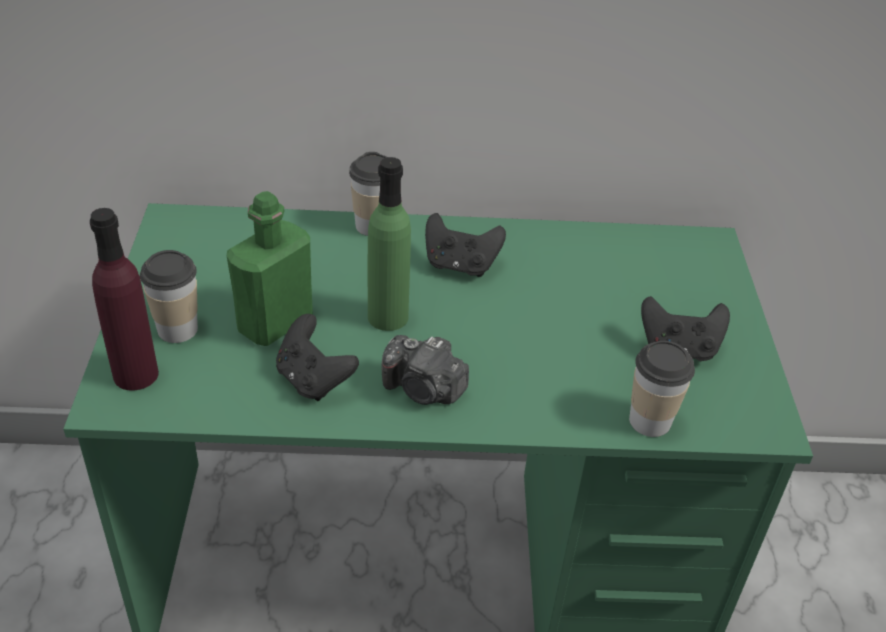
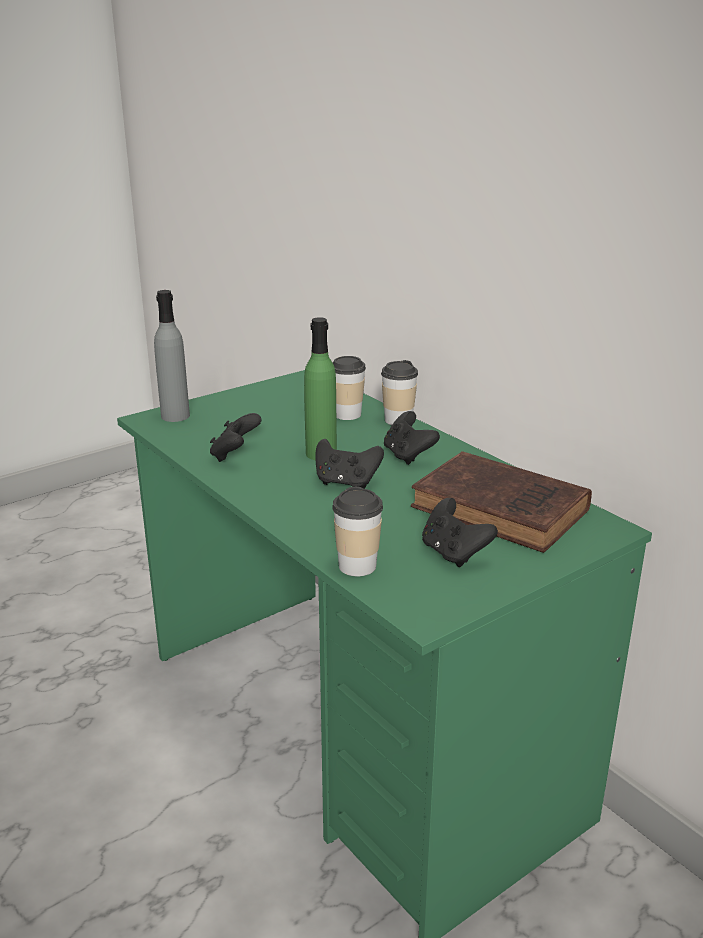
camera: 55 degrees right, 15 degrees down
purple bottle [90,208,159,391] -> grey bottle [154,290,190,422]
cup [140,250,198,343] -> cup moved to [332,356,366,420]
green bottle [227,191,313,346] -> none
camera [381,335,469,405] -> none
none -> black game controller [315,439,384,489]
none -> brown book [411,451,592,553]

